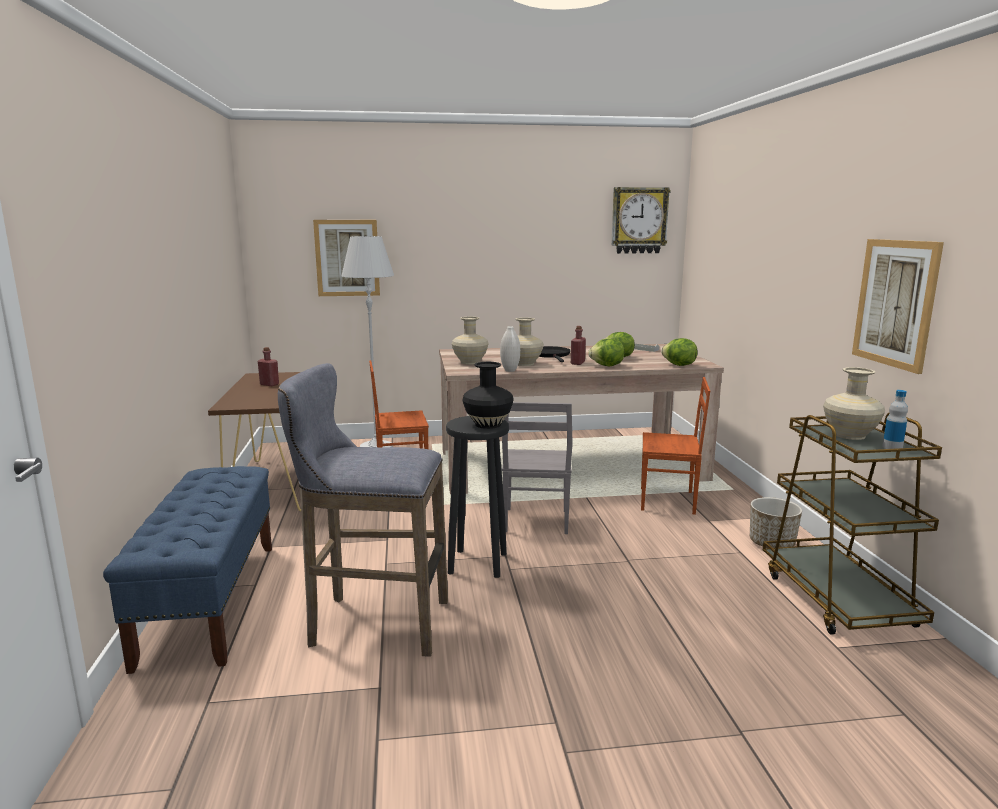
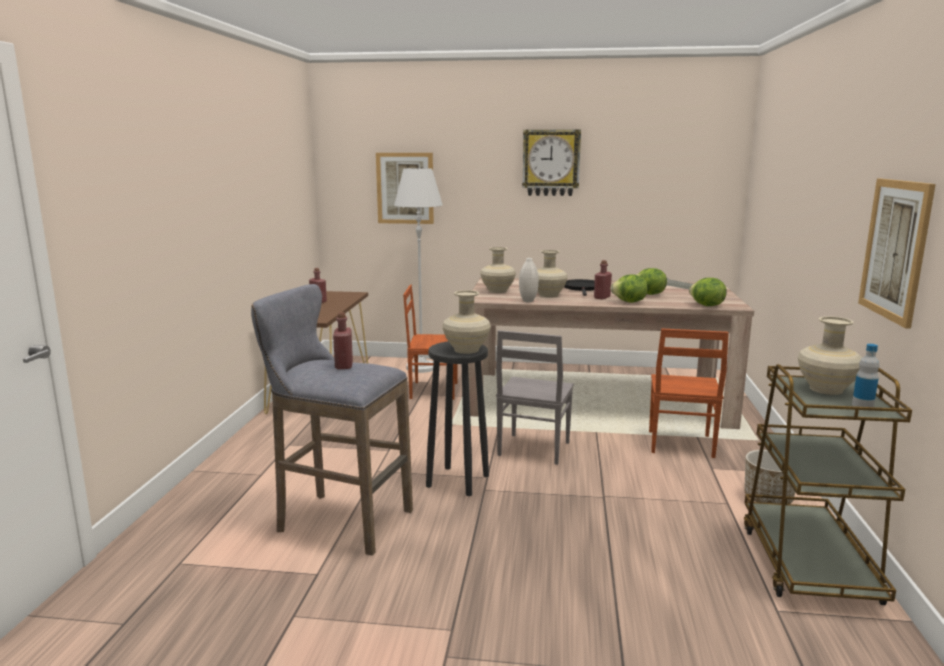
camera: 15 degrees right, 0 degrees up
blue bench [103,466,272,674] -> none
black vase [462,362,514,429] -> beige vase [442,290,491,354]
wall clock [611,187,671,254] -> wall clock moved to [522,129,581,196]
brown chair [641,377,710,515] -> brown chair turned 75 degrees clockwise [649,329,729,458]
none -> red bottle [333,312,353,369]

